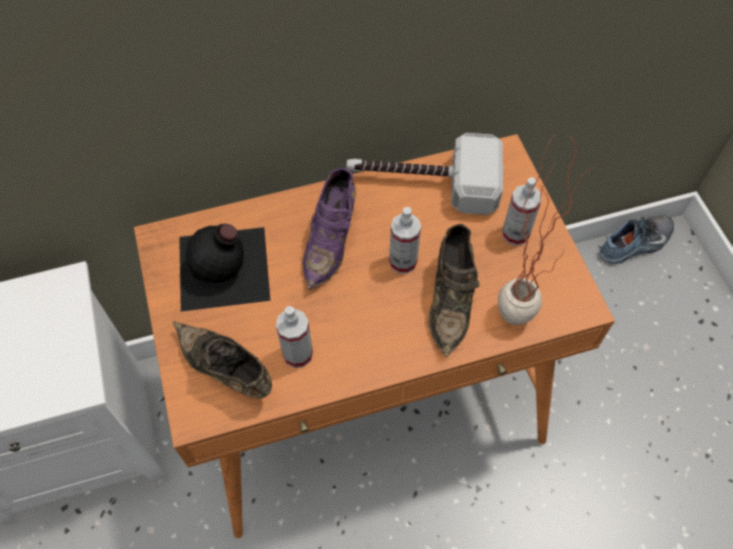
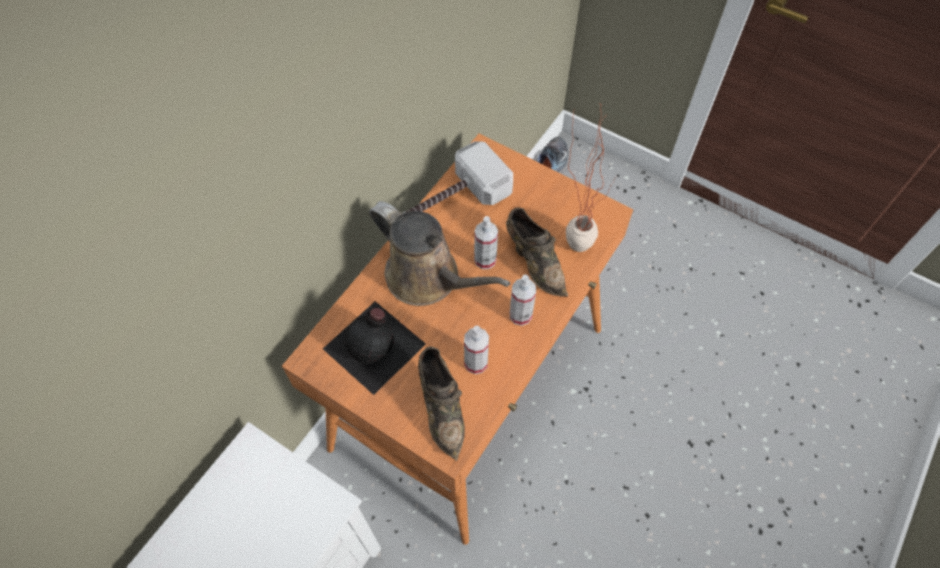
camera: 40 degrees left, 0 degrees up
brown shoe [173,321,272,399] -> brown shoe turned 105 degrees counterclockwise [418,346,465,461]
purple shoe [302,168,356,290] -> brown watering can [369,201,510,306]
spray bottle [502,177,542,246] -> spray bottle moved to [510,274,536,326]

